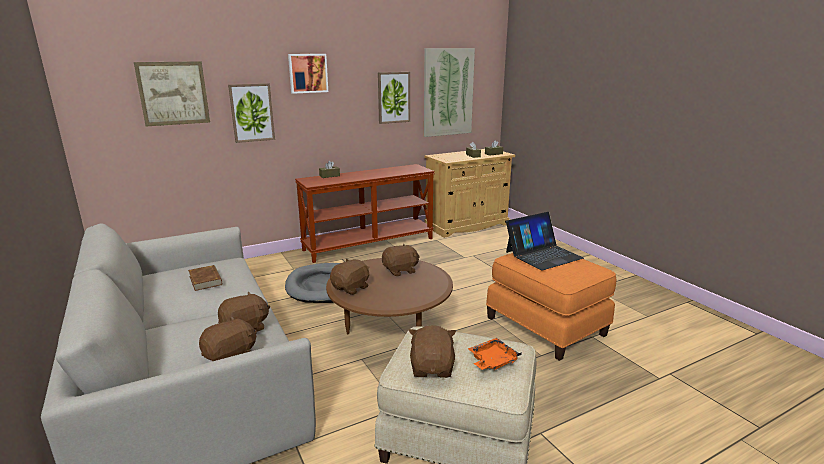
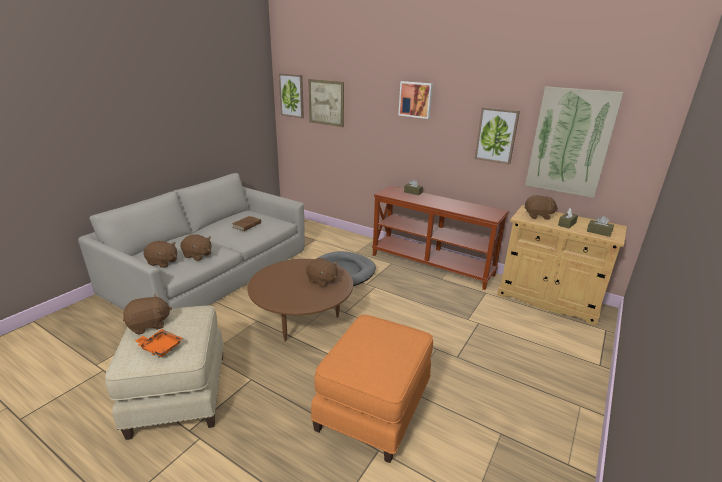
camera: 60 degrees right, 5 degrees up
picture [228,83,275,143] -> picture moved to [279,73,304,118]
brown plush toy [330,259,370,295] -> brown plush toy moved to [525,195,558,220]
laptop [506,212,584,270] -> none

